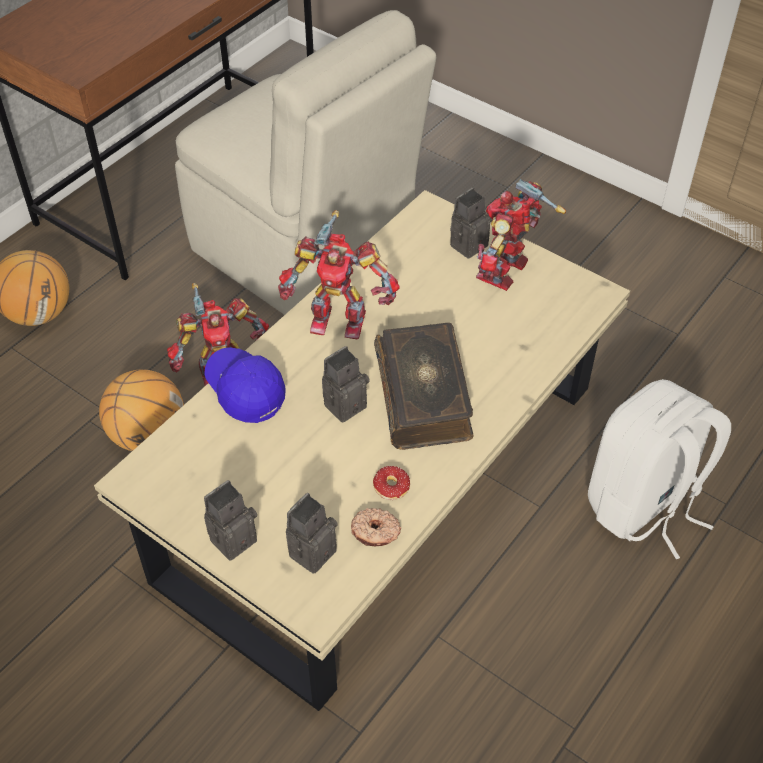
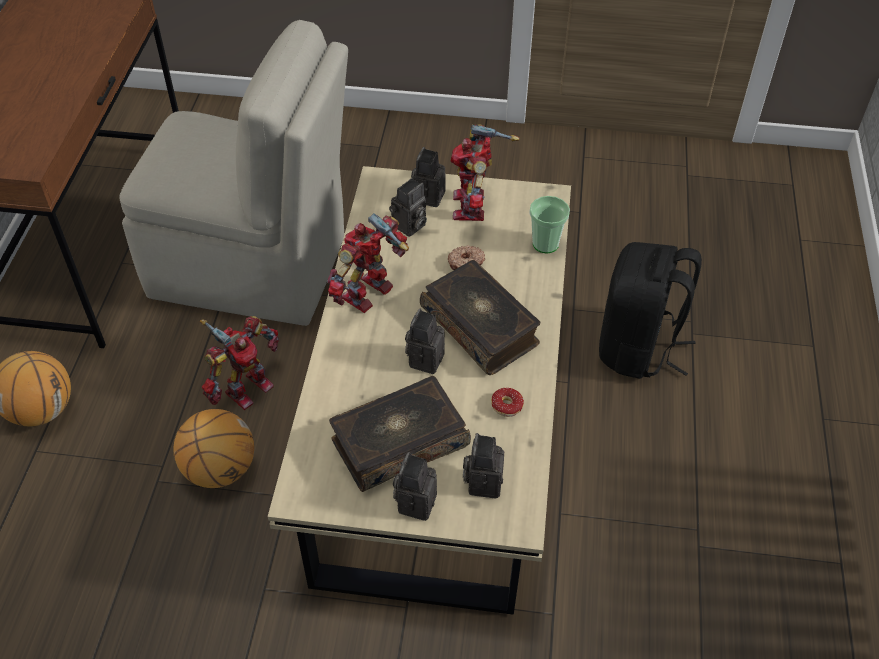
camera: 30 degrees left, 0 degrees up
blue cap [204,347,286,423] -> none
toy robot [278,210,400,339] -> toy robot turned 150 degrees clockwise [327,213,409,313]
donut [351,508,401,546] -> donut moved to [448,245,485,270]
white backpack [588,379,731,559] -> black backpack [599,242,702,379]
none -> book [329,376,471,492]
none -> camera [389,178,427,237]
none -> cup [529,196,570,254]

